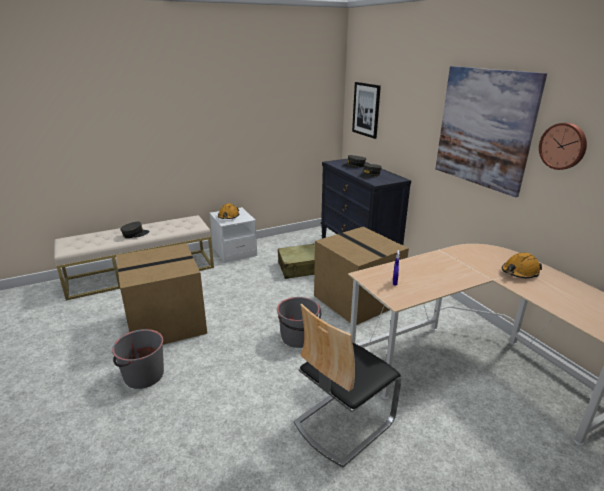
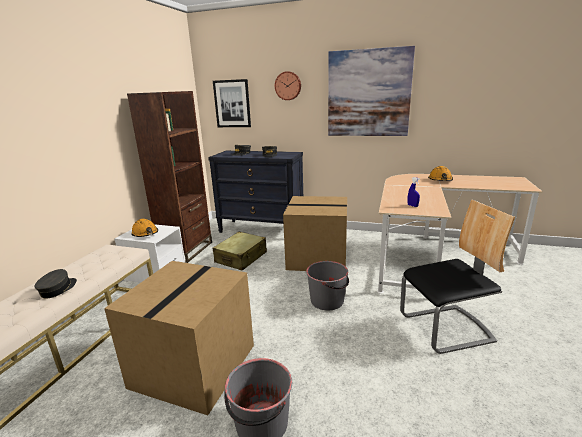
camera: 45 degrees left, 5 degrees down
chair [294,304,401,467] -> chair turned 105 degrees counterclockwise [400,199,515,354]
wall clock [539,123,587,170] -> wall clock moved to [275,71,301,100]
none -> brown bookcase [127,91,212,263]

